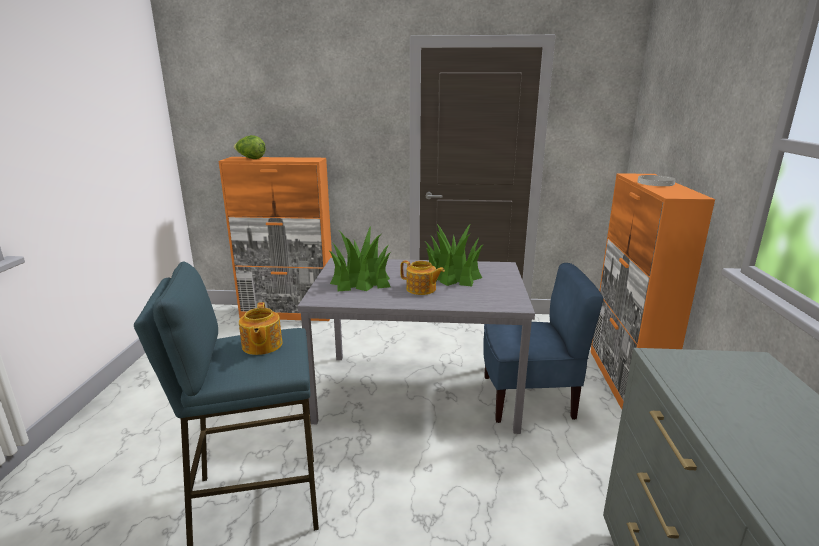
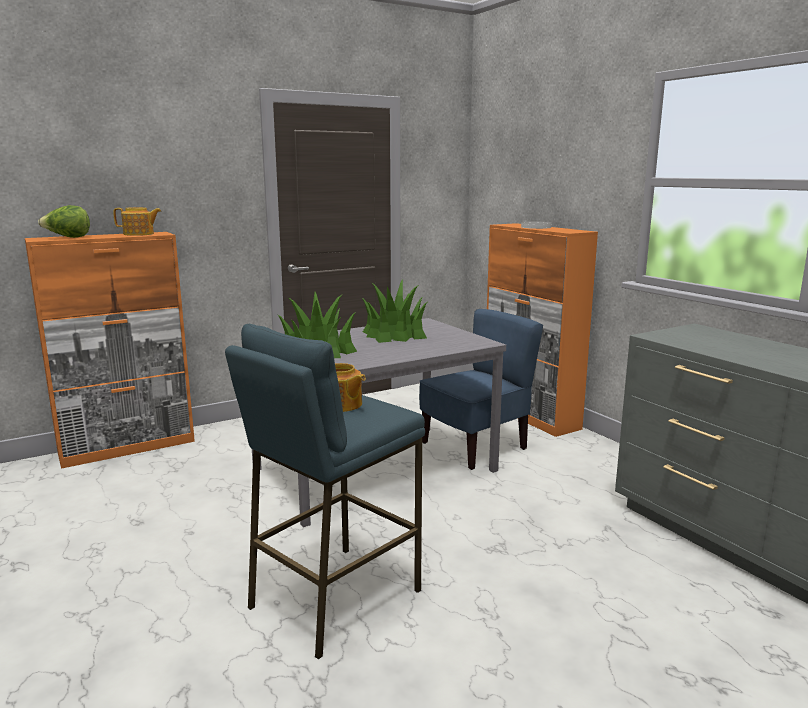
camera: 35 degrees left, 5 degrees down
teapot [400,260,445,295] -> teapot moved to [113,207,161,236]

